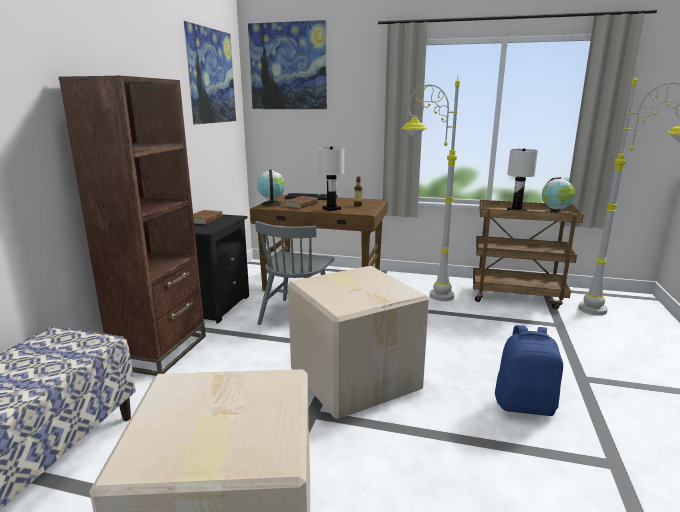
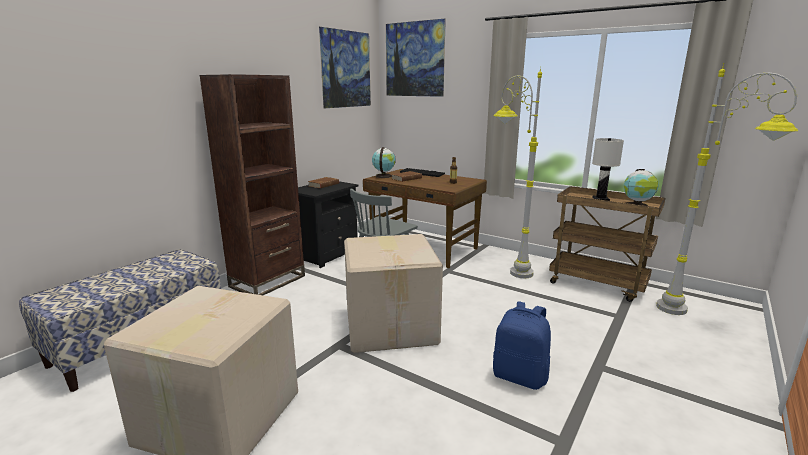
camera: 20 degrees right, 0 degrees up
white table lamp [318,147,344,211] -> none

